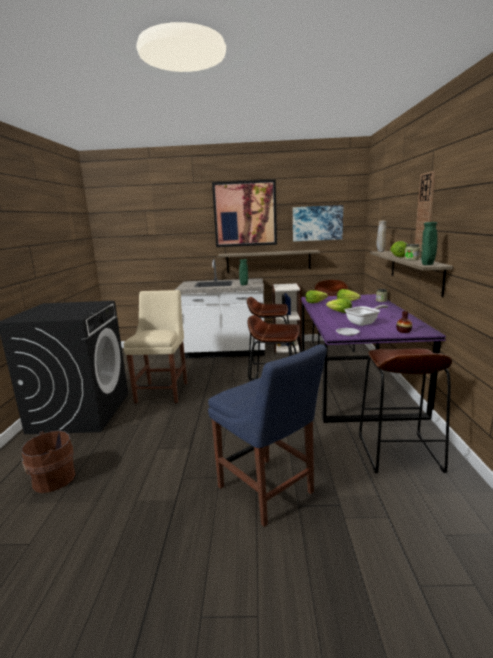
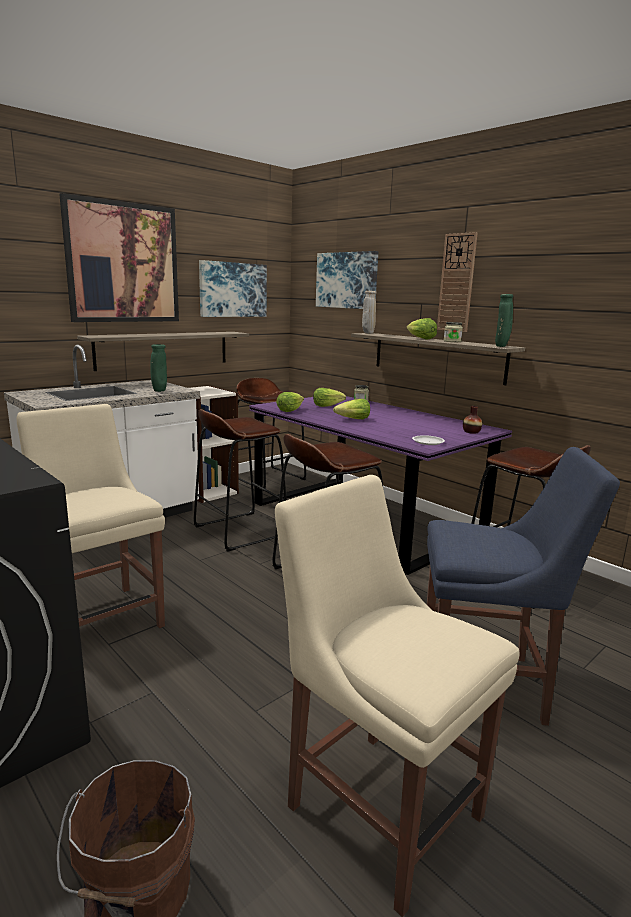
camera: 45 degrees left, 0 degrees up
frying pan [345,305,388,326] -> none
none -> beige chair [275,475,519,917]
none -> picture [316,251,378,309]

